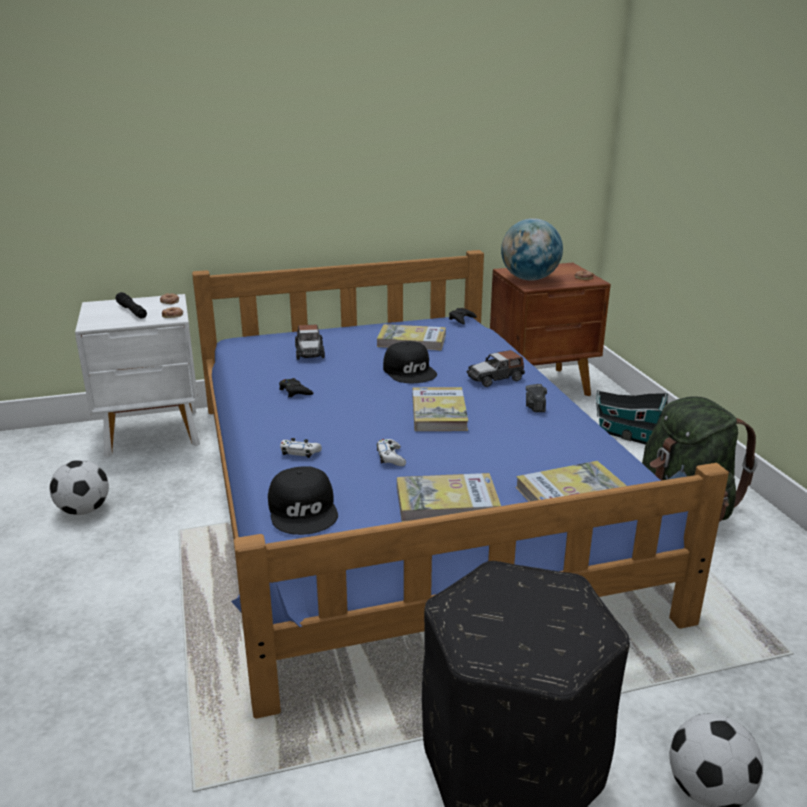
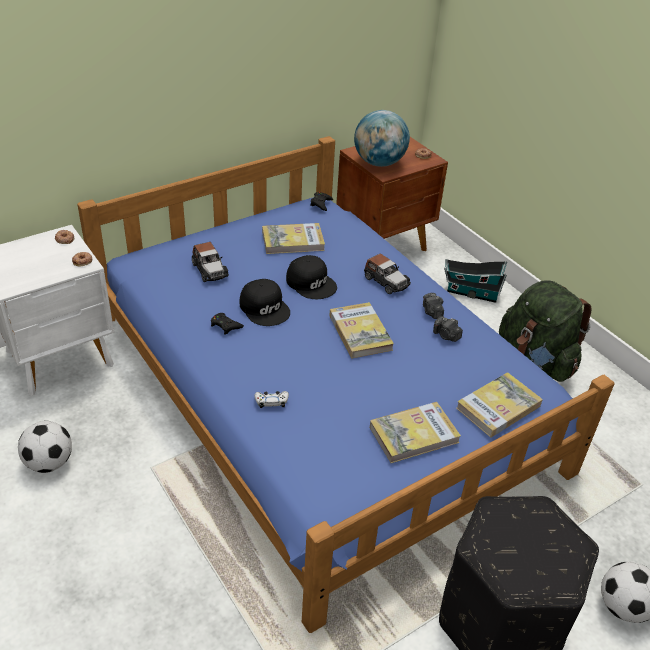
camera: 20 degrees left, 15 degrees up
black flashlight [115,292,147,318] -> none
black cap [268,466,338,535] -> black cap moved to [240,279,290,326]
white game controller [377,439,406,466] -> none
toy car [467,350,525,387] -> toy car turned 90 degrees counterclockwise [364,254,411,294]
none -> camera [433,316,463,342]

